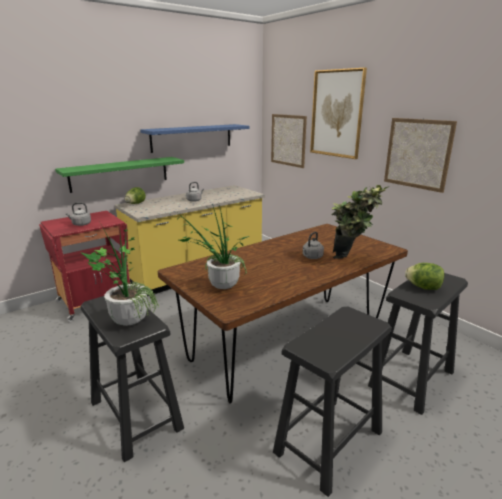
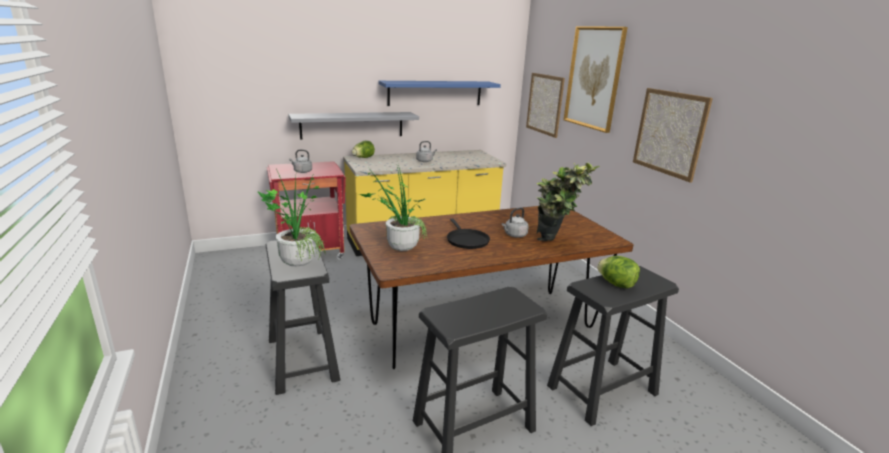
camera: 15 degrees right, 0 degrees up
green shelf [55,157,184,193] -> grey shelf [288,112,419,140]
none -> black frying pan [447,219,490,249]

